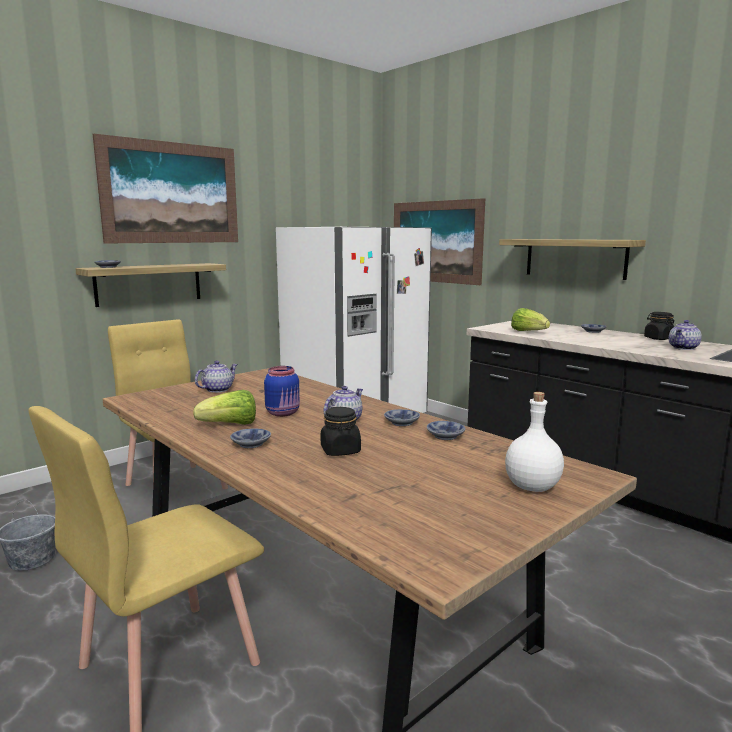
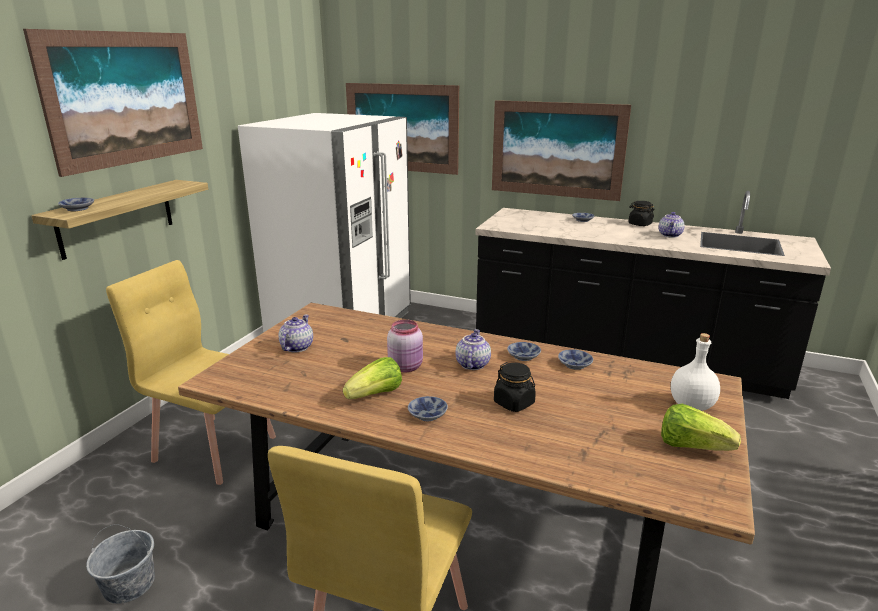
camera: 25 degrees left, 10 degrees up
blue jar [264,366,300,417] -> pink jar [387,320,423,372]
shelf [499,239,646,280] -> picture [492,100,631,201]
lettuce [511,308,550,331] -> lettuce moved to [661,404,741,451]

